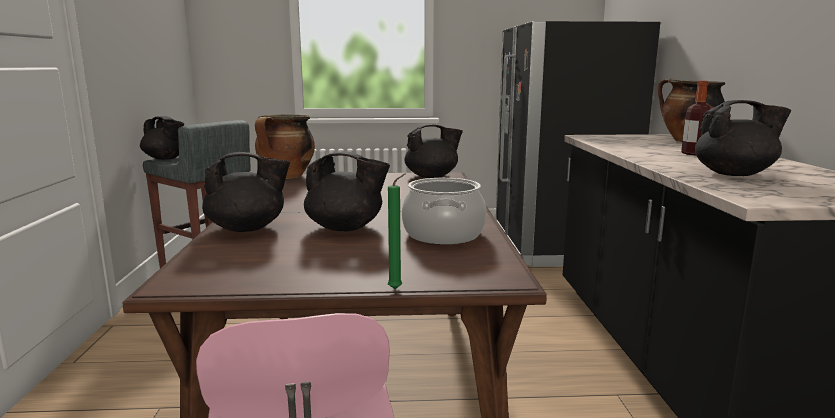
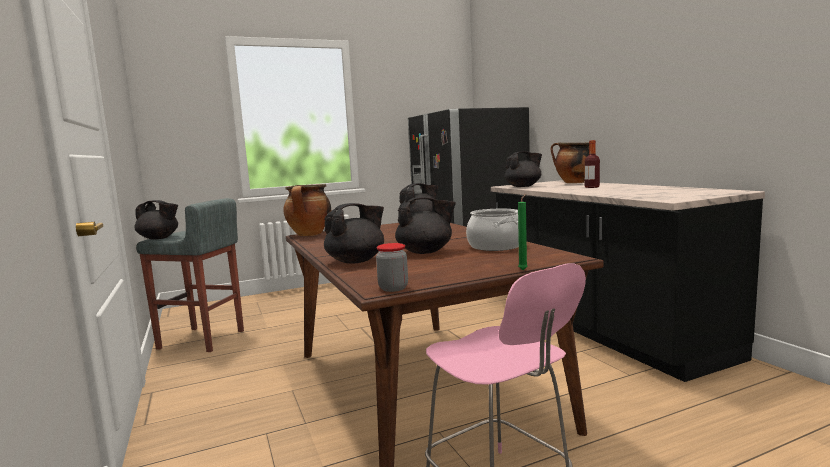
camera: 20 degrees left, 5 degrees down
black teapot [695,100,791,176] -> black teapot moved to [505,151,542,187]
none -> jar [376,243,408,292]

